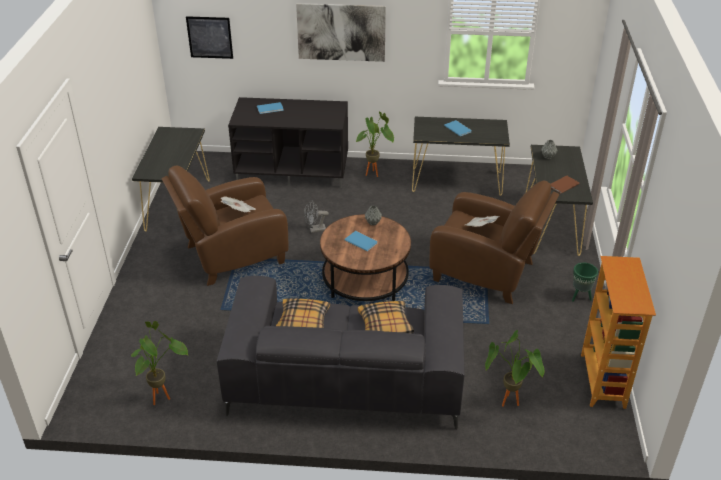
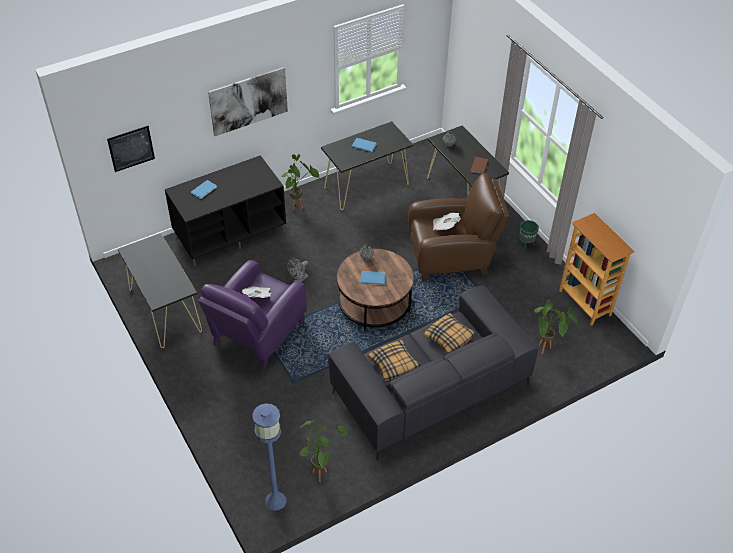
camera: 35 degrees left, 10 degrees up
brown armchair [162,165,289,286] -> purple armchair [198,260,307,369]
none -> blue floor lamp [252,403,287,511]

